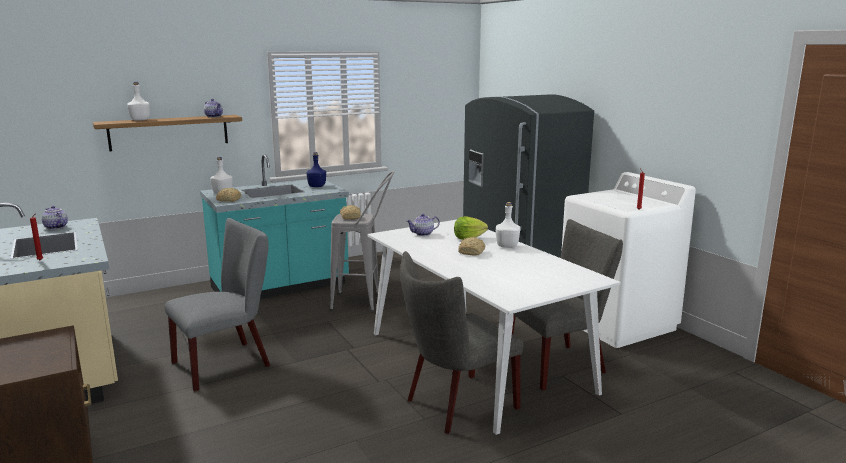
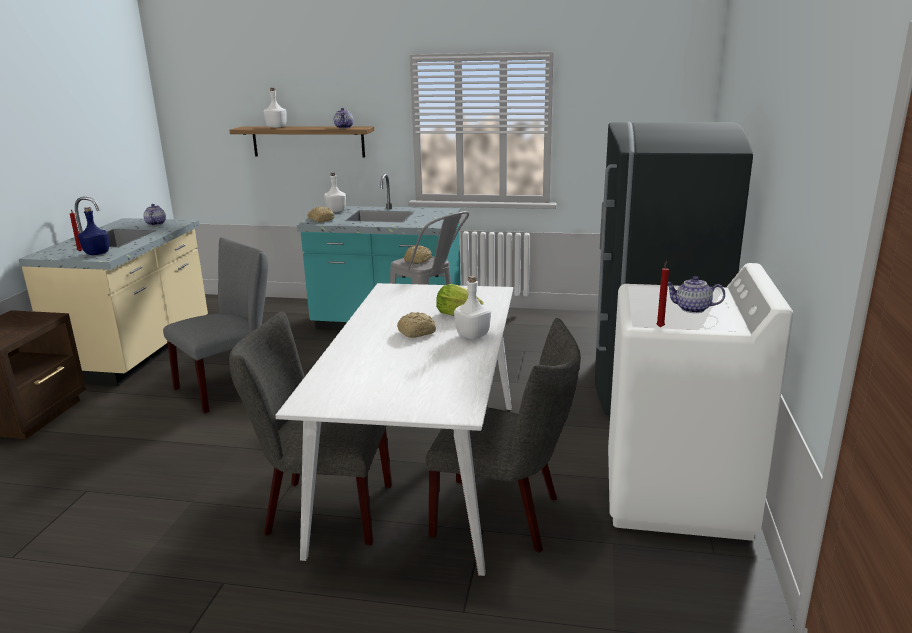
camera: 40 degrees right, 5 degrees up
grey chair [165,218,270,391] -> grey chair turned 45 degrees counterclockwise [163,237,268,413]
blue bottle [307,152,326,187] -> blue bottle moved to [78,207,109,255]
teapot [407,214,440,236] -> teapot moved to [668,276,725,313]

